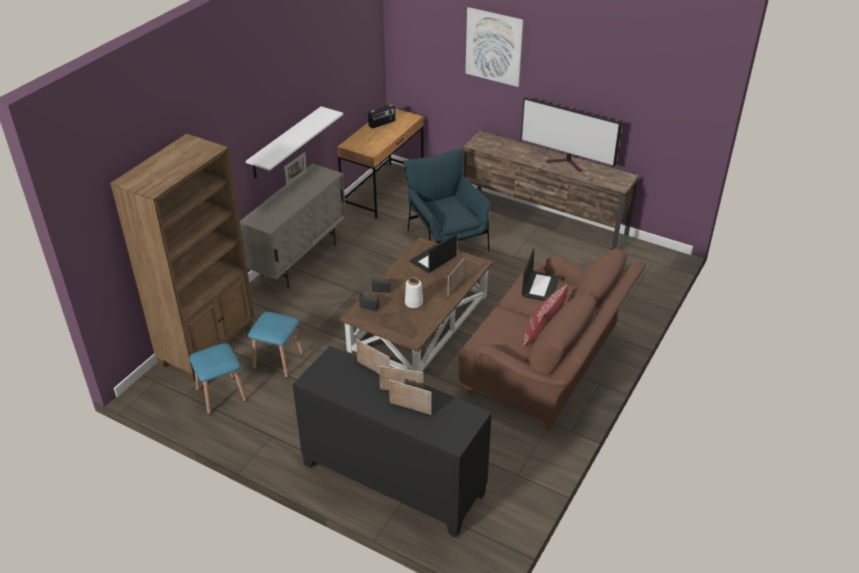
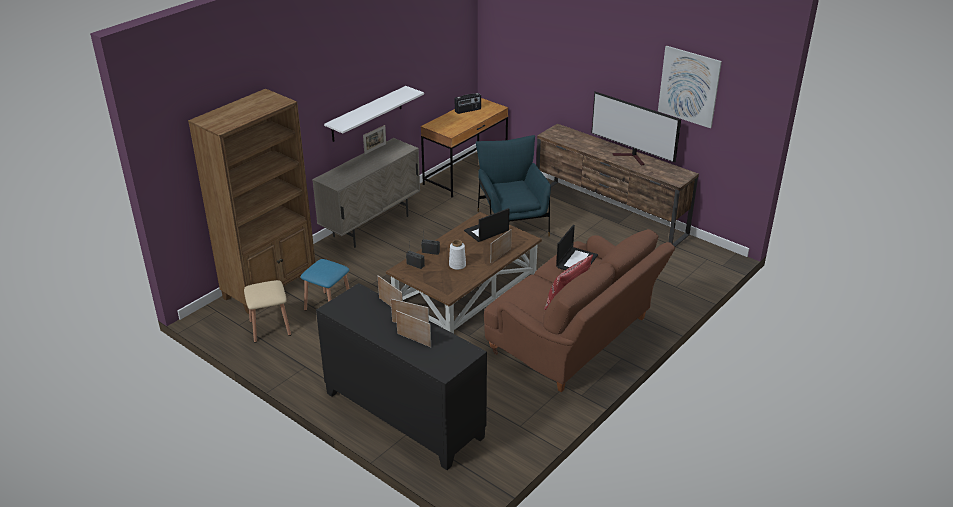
camera: 10 degrees right, 5 degrees down
blue stool [189,343,247,414] -> beige stool [244,280,291,343]
picture [465,7,524,87] -> picture moved to [658,46,722,128]

